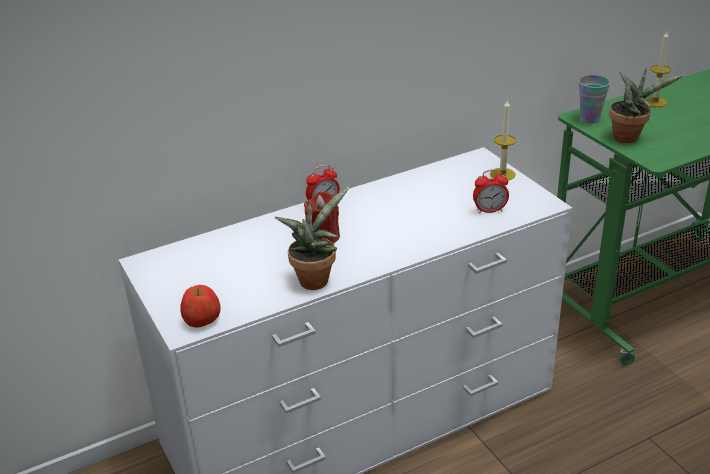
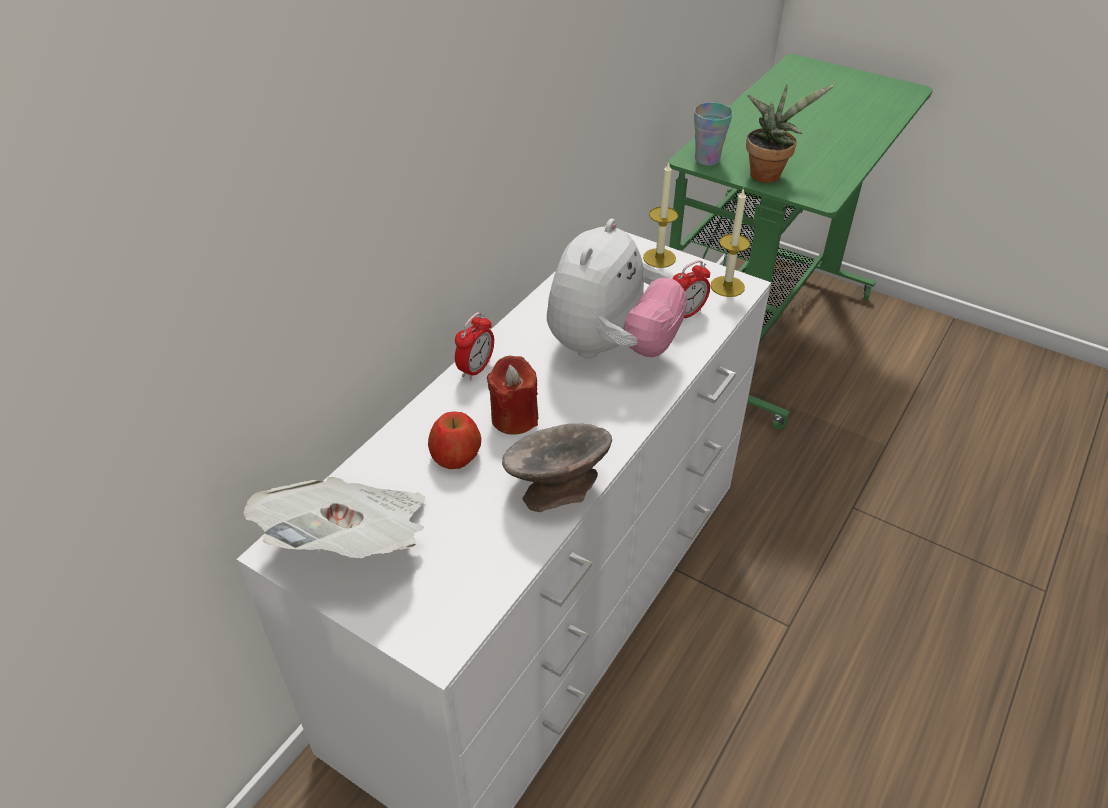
camera: 30 degrees left, 10 degrees up
apple [180,285,220,328] -> apple moved to [428,411,481,469]
potted plant [275,187,349,290] -> grey bowl [502,423,612,512]
candle [647,32,671,107] -> candle moved to [710,188,750,297]
none -> newspaper [244,477,425,558]
none -> plush toy [547,219,688,358]

